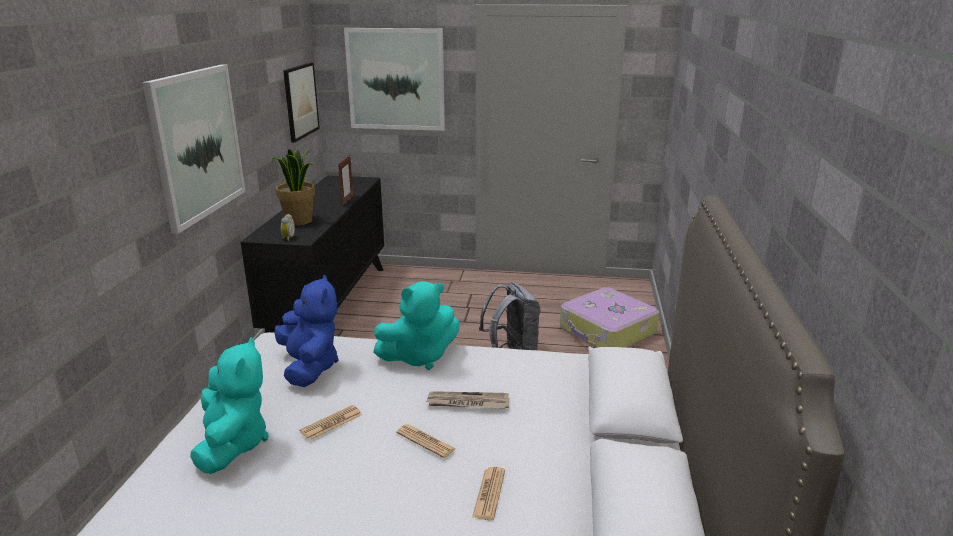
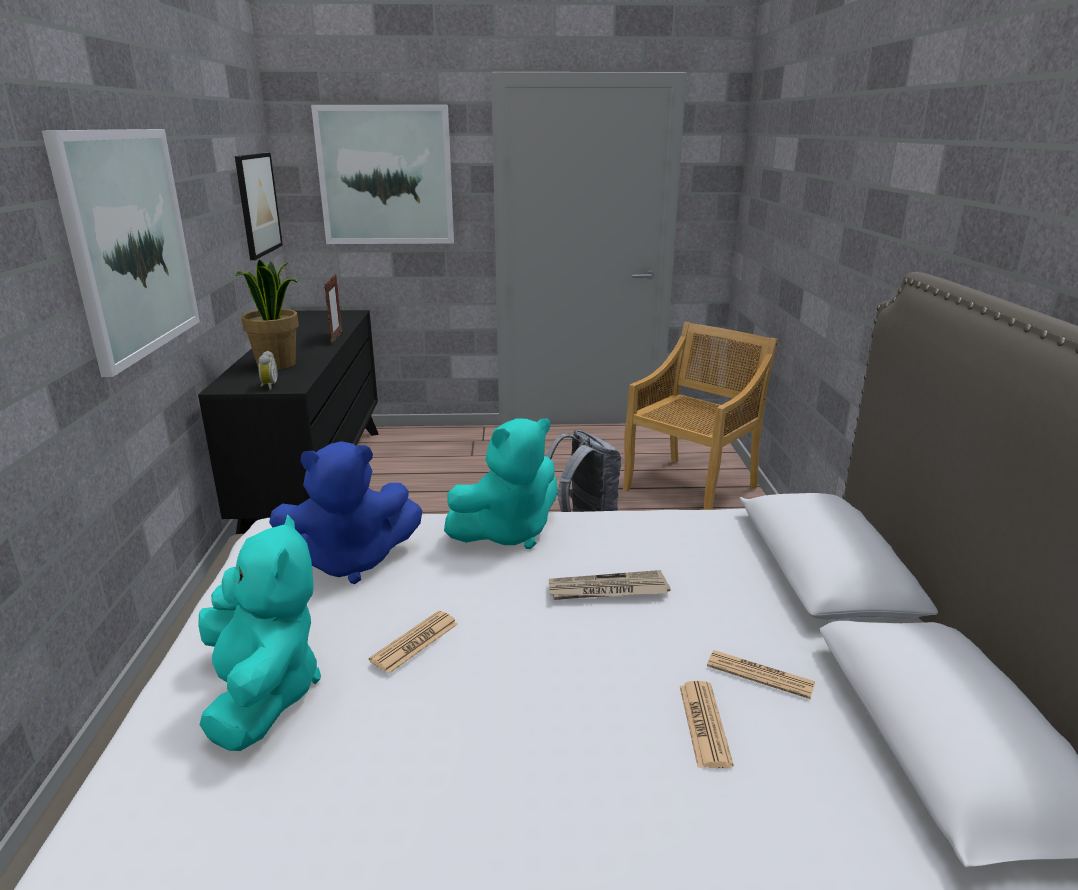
camera: 10 degrees left, 0 degrees up
blue plush toy [275,274,339,387] -> blue plush toy turned 105 degrees clockwise [269,441,422,584]
newspaper [396,424,455,458] -> newspaper moved to [707,650,815,699]
suitcase [560,287,659,348] -> beige chair [623,321,778,510]

